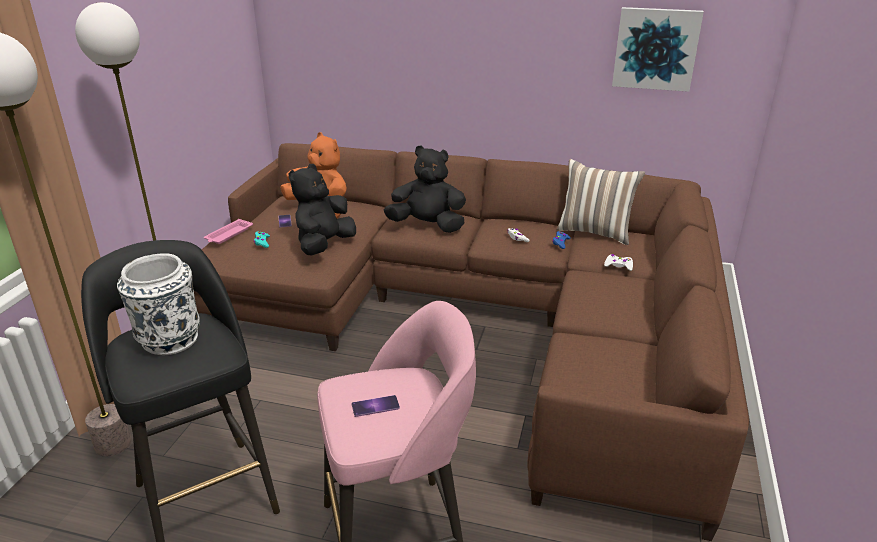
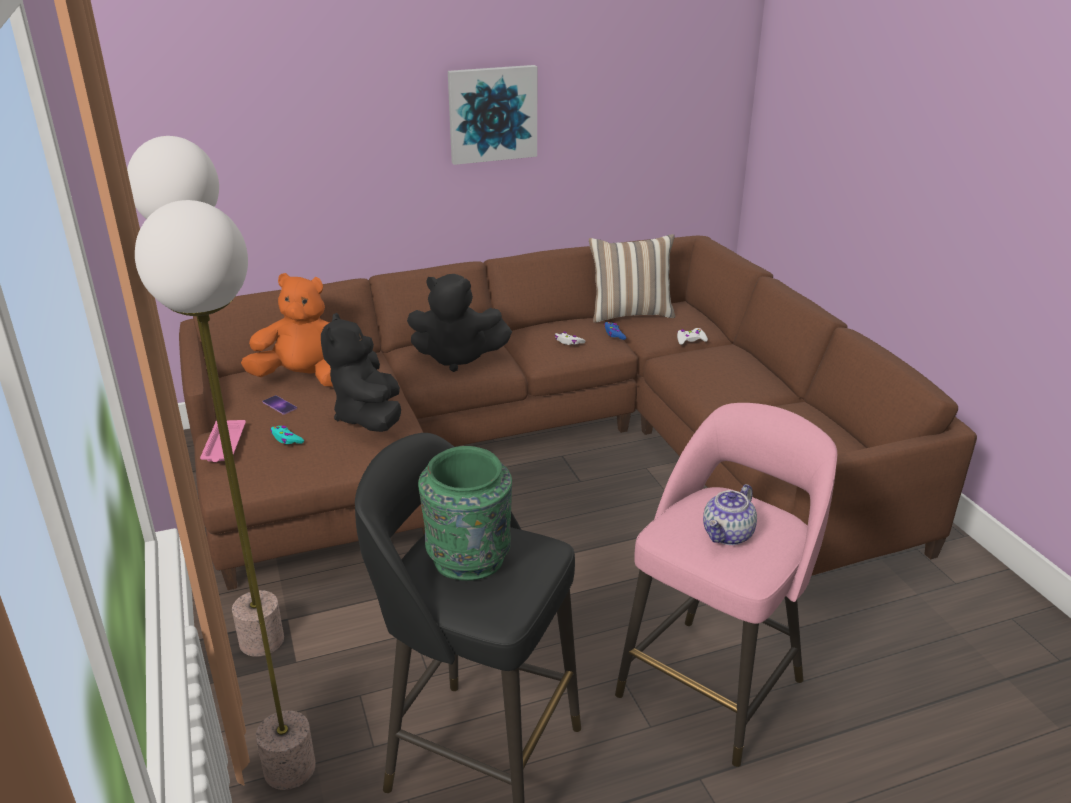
camera: 35 degrees left, 0 degrees up
white vase [117,253,200,355] -> green vase [418,446,512,581]
phone [351,395,400,417] -> teapot [703,484,757,545]
black plush toy [384,145,466,233] -> black plush toy turned 150 degrees counterclockwise [407,274,512,372]
picture [612,7,704,92] -> picture moved to [448,65,537,165]

